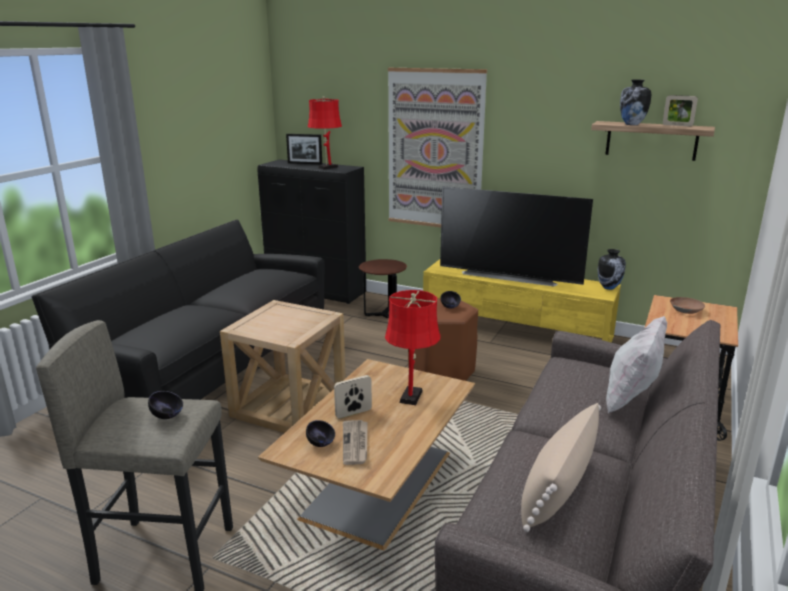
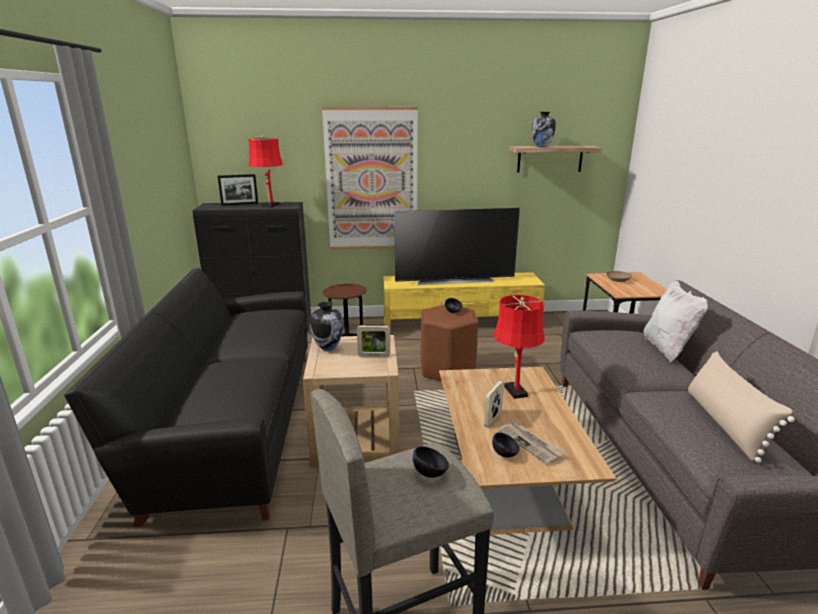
camera: 30 degrees left, 0 degrees up
vase [598,249,626,290] -> vase moved to [310,302,343,351]
picture frame [663,95,698,127] -> picture frame moved to [357,326,390,357]

